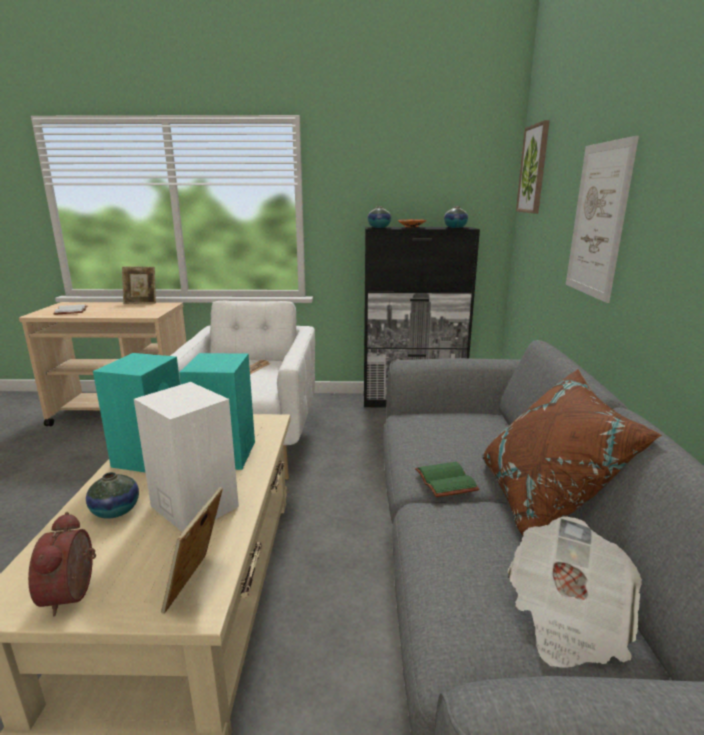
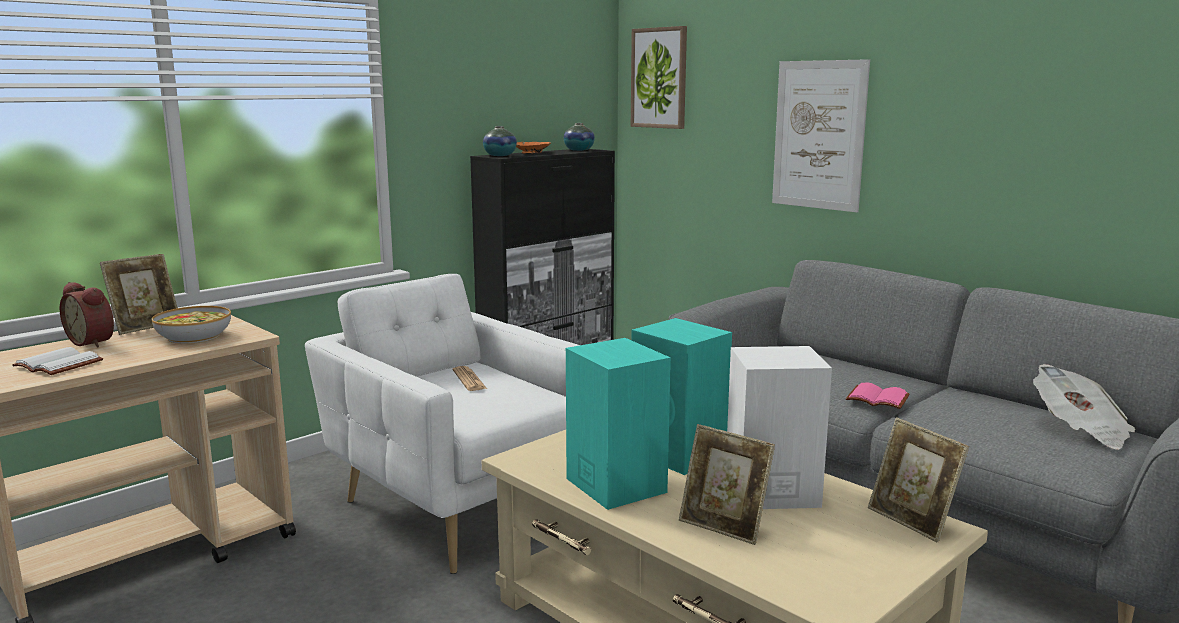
camera: 45 degrees left, 5 degrees down
alarm clock [28,512,96,617] -> alarm clock moved to [60,282,114,348]
vase [86,472,139,519] -> picture frame [679,424,775,545]
green book [415,462,479,497] -> pink book [846,383,910,409]
brown pillow [482,369,662,535] -> none
none -> bowl [152,306,231,344]

